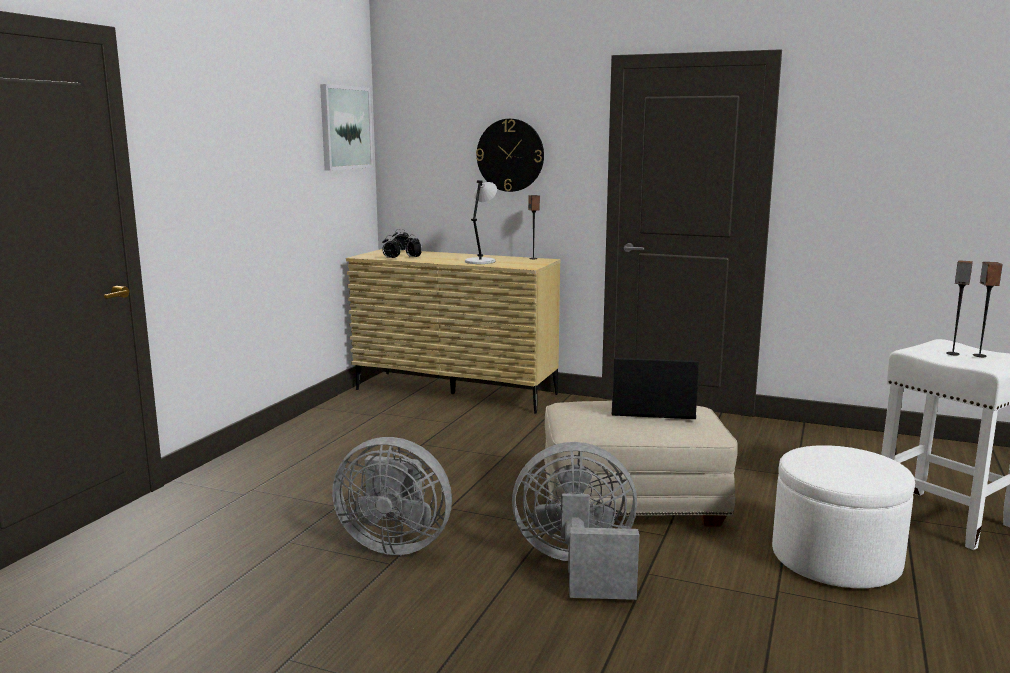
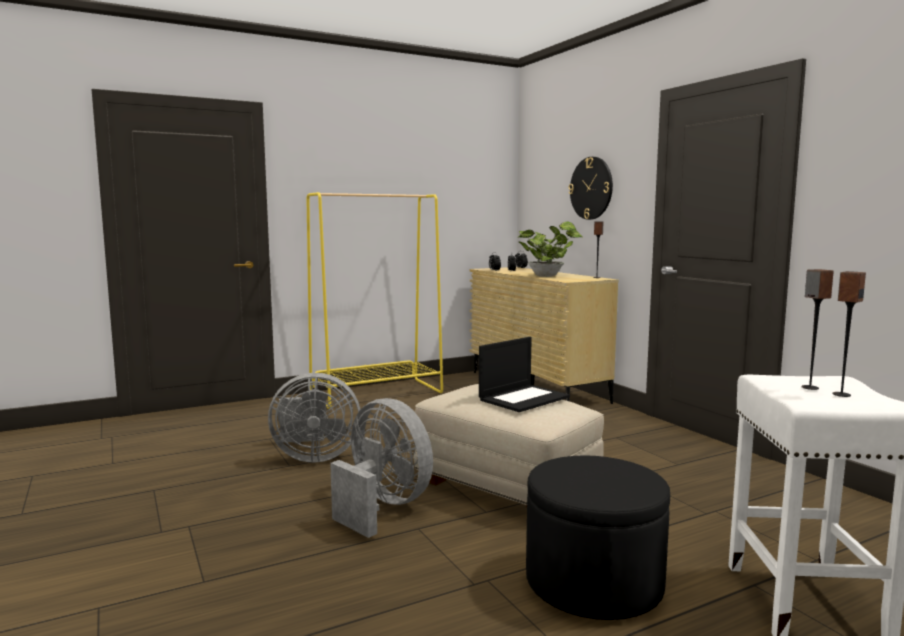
camera: 40 degrees right, 5 degrees down
picture [320,84,373,171] -> none
grey fan [332,437,452,555] -> grey fan turned 60 degrees counterclockwise [268,373,360,462]
grey table lamp [465,180,497,264] -> potted plant [518,221,583,277]
laptop [612,358,699,419] -> laptop turned 90 degrees clockwise [479,337,570,412]
white ottoman [772,445,915,588] -> black ottoman [526,455,670,620]
none -> yellow clothes rack [307,192,443,409]

